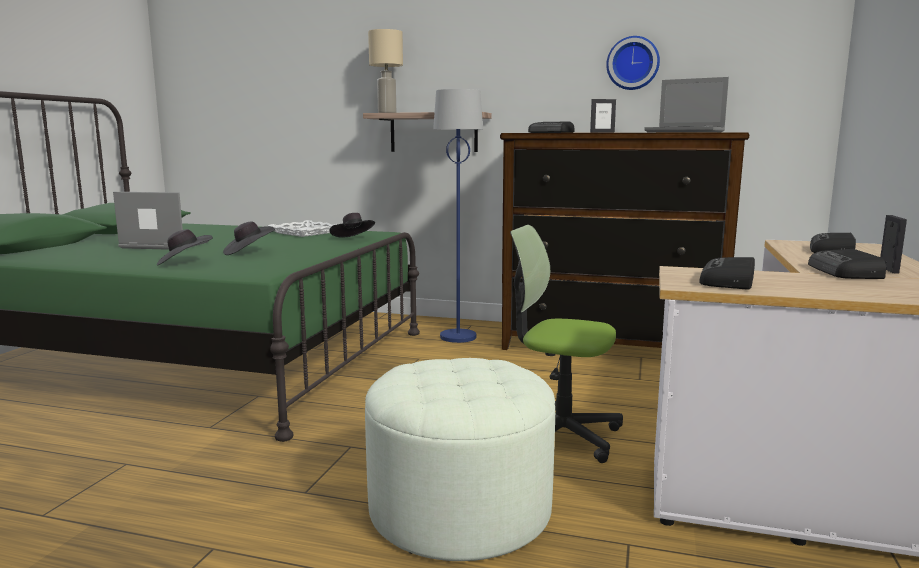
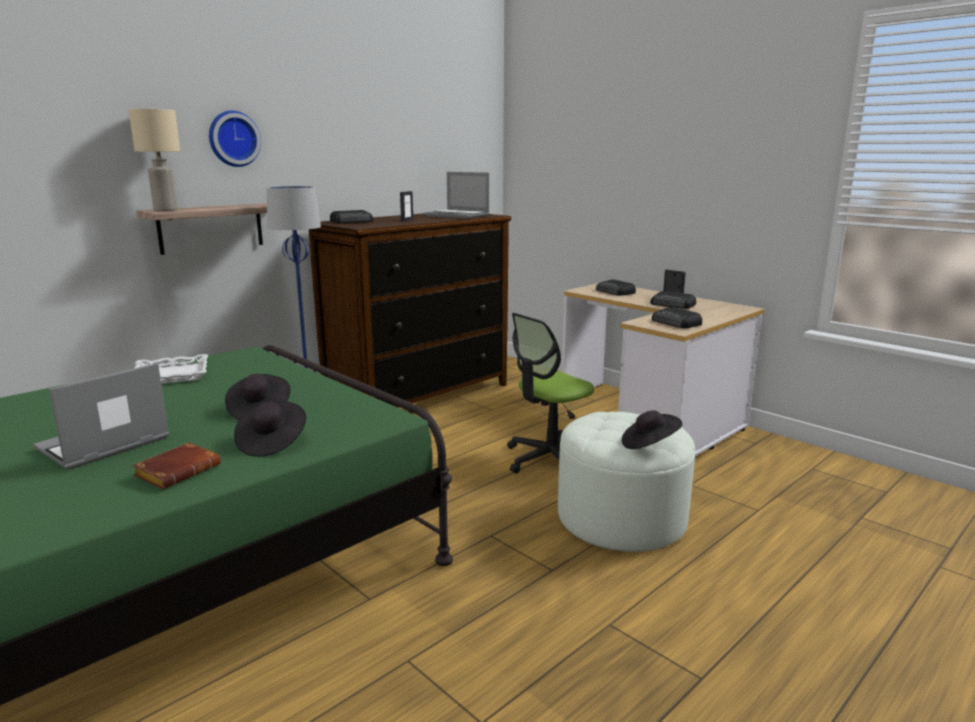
camera: 60 degrees left, 5 degrees up
black hat [329,213,375,238] -> black hat moved to [622,411,682,449]
wall clock [606,36,660,90] -> wall clock moved to [209,111,261,167]
laptop [645,77,729,133] -> laptop turned 60 degrees clockwise [425,172,490,219]
none -> brown book [132,442,221,489]

